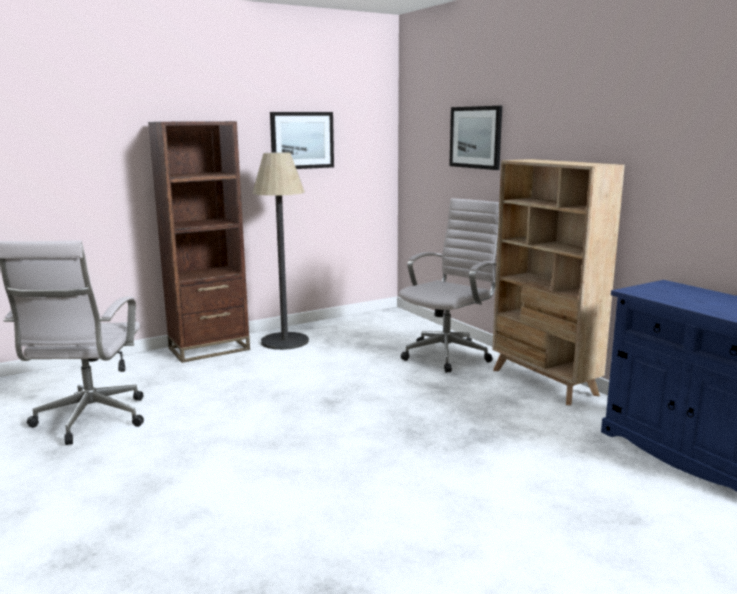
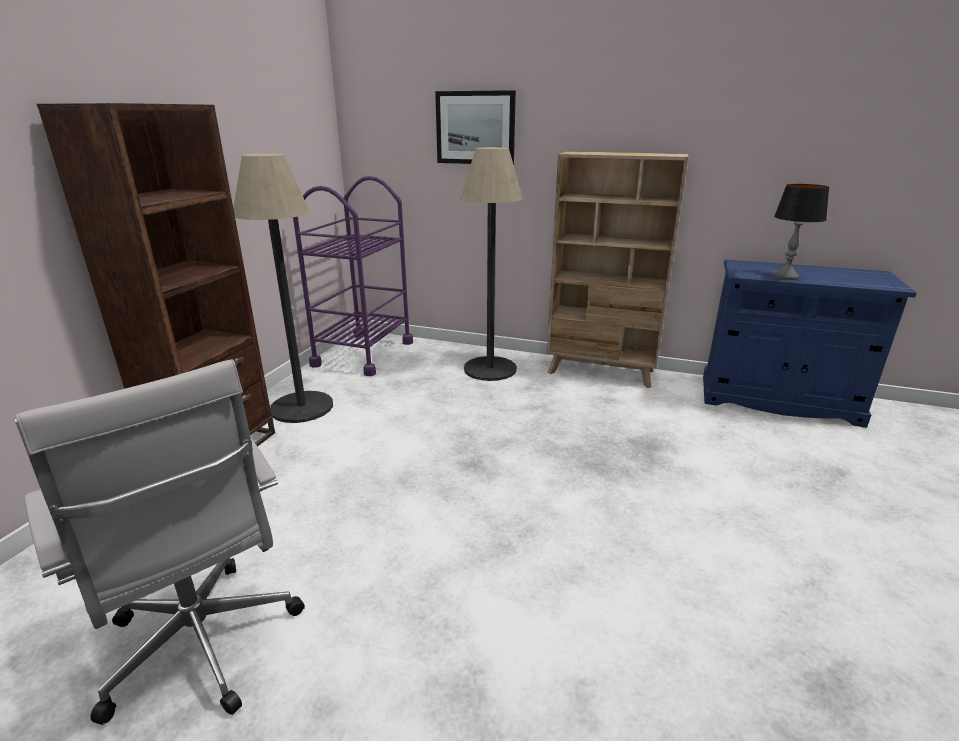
camera: 40 degrees left, 10 degrees up
picture [270,112,334,169] -> none
white office chair [399,198,499,373] -> floor lamp [461,147,523,381]
none -> purple cart [293,176,413,376]
none -> table lamp [773,184,830,280]

